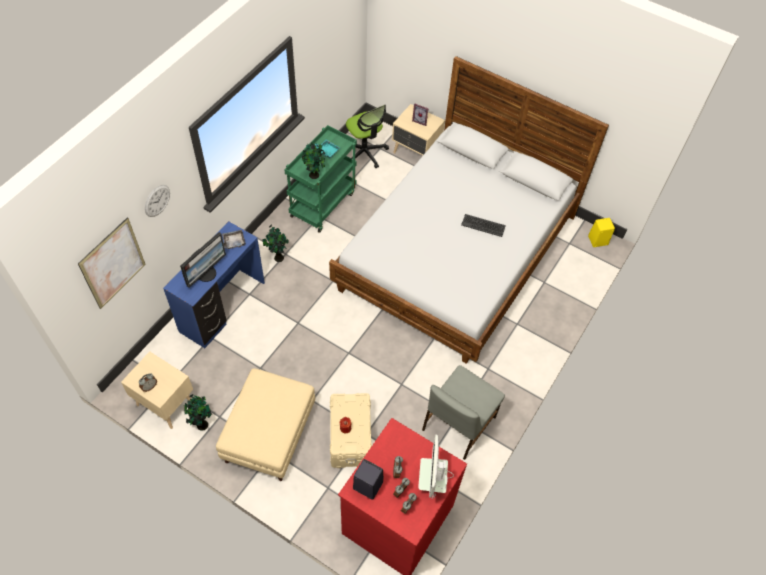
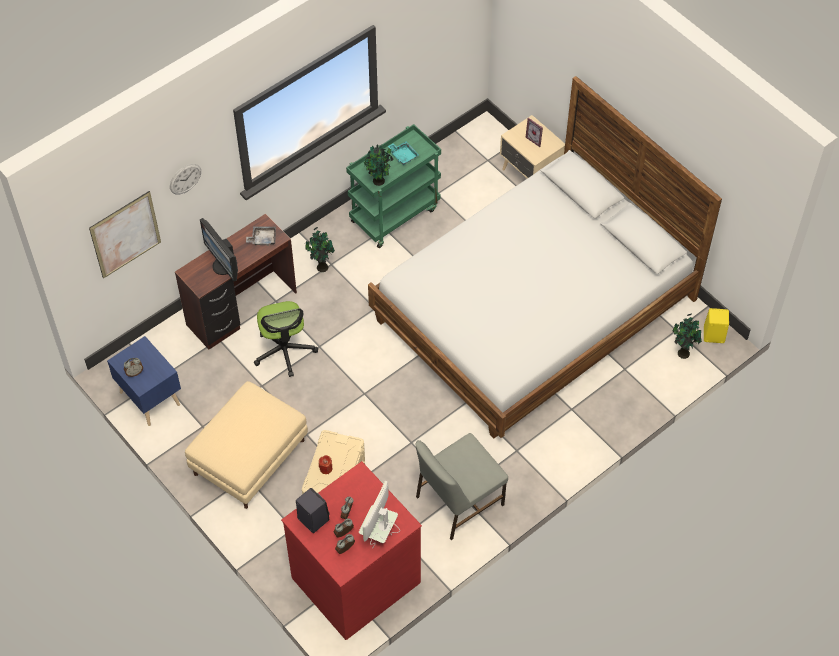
camera: 20 degrees right, 0 degrees up
beige nightstand [121,351,193,429] -> blue nightstand [107,336,181,426]
blue desk [163,221,265,348] -> brown desk [175,214,297,350]
monitor [180,232,226,288] -> monitor turned 90 degrees clockwise [200,218,238,282]
potted plant [183,394,212,431] -> potted plant moved to [673,313,702,359]
office chair [346,105,389,168] -> office chair moved to [254,301,318,377]
keyboard [461,214,506,237] -> none

